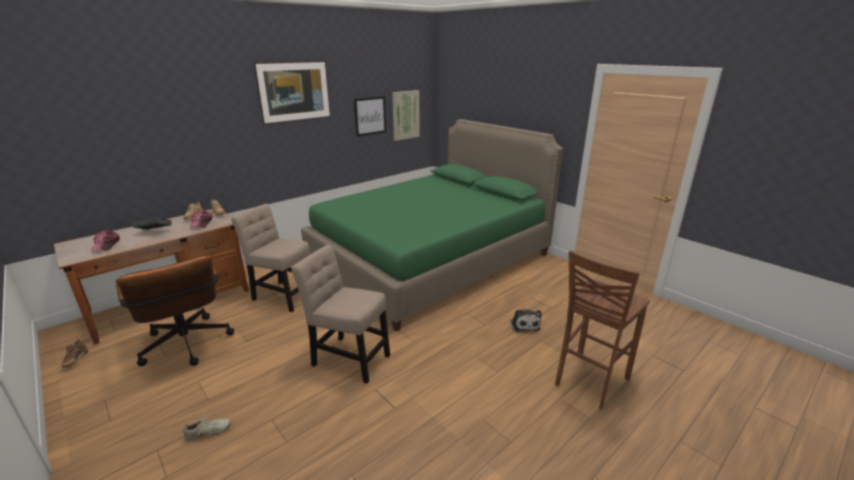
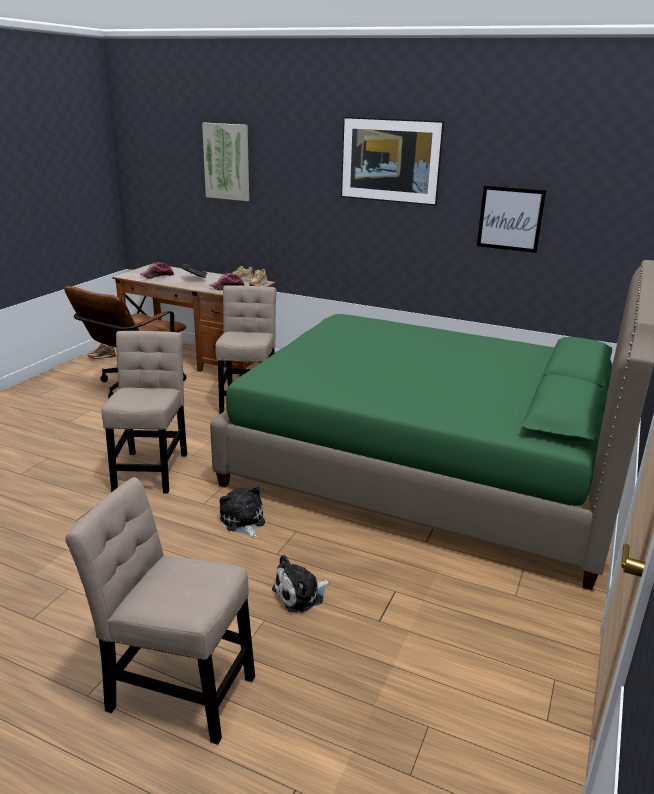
camera: 65 degrees right, 0 degrees up
beige shoe [183,410,231,441] -> none
picture [392,90,420,141] -> picture moved to [202,123,249,201]
brown stool [555,250,650,410] -> beige chair [65,477,255,744]
none -> plush toy [220,485,265,538]

